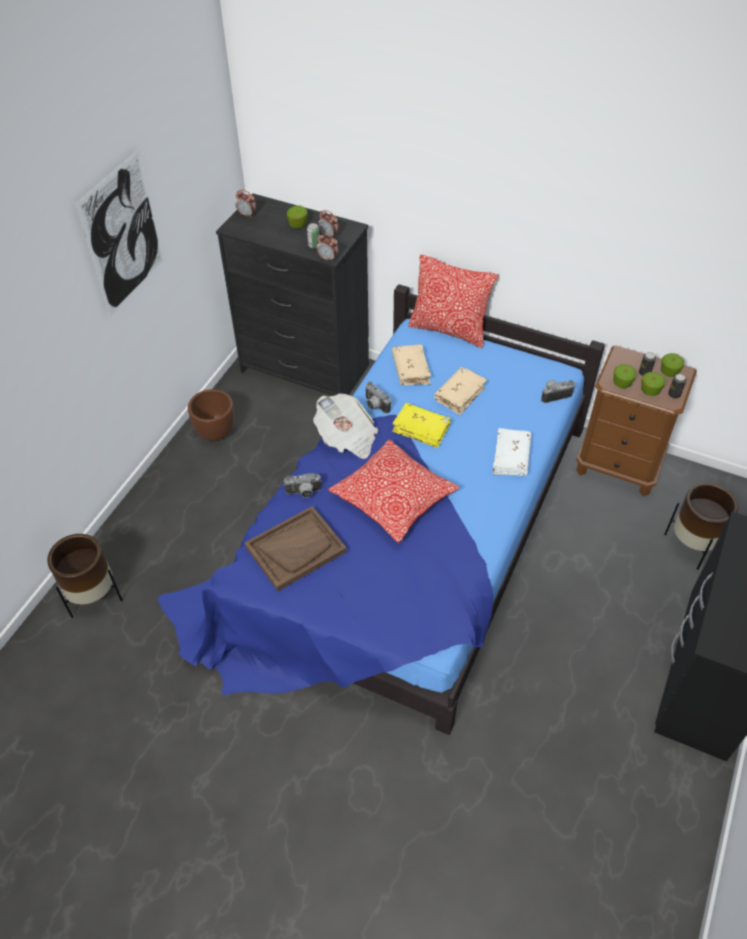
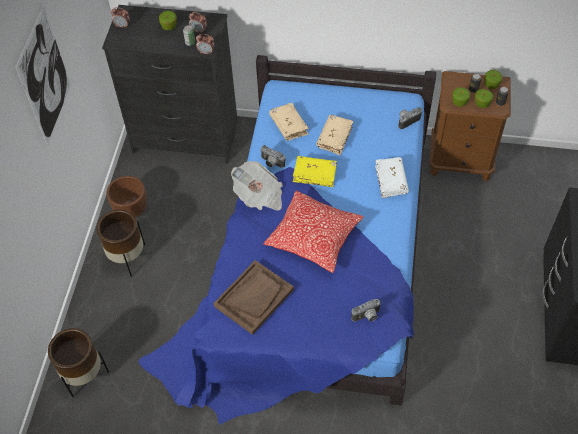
camera: 15 degrees left, 5 degrees up
camera [284,473,321,498] -> camera moved to [351,299,381,322]
pillow [408,254,498,348] -> none
brown planter [664,483,738,570] -> brown planter moved to [97,210,145,277]

